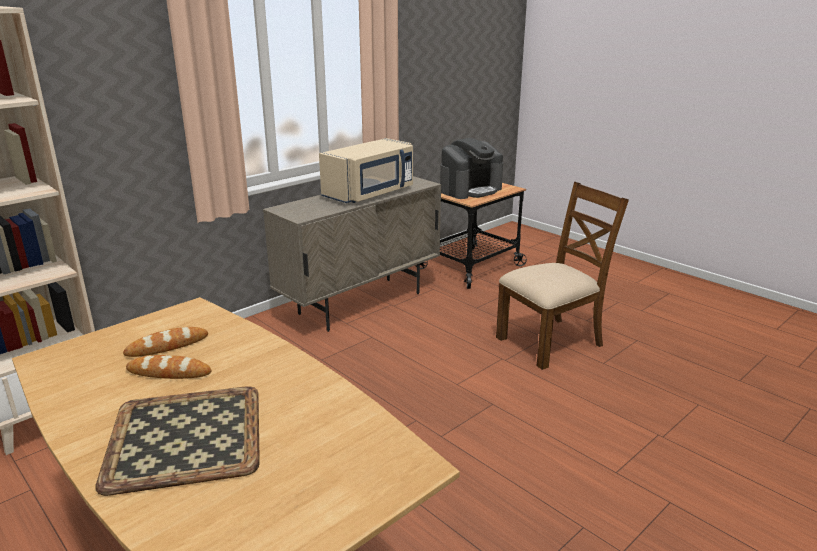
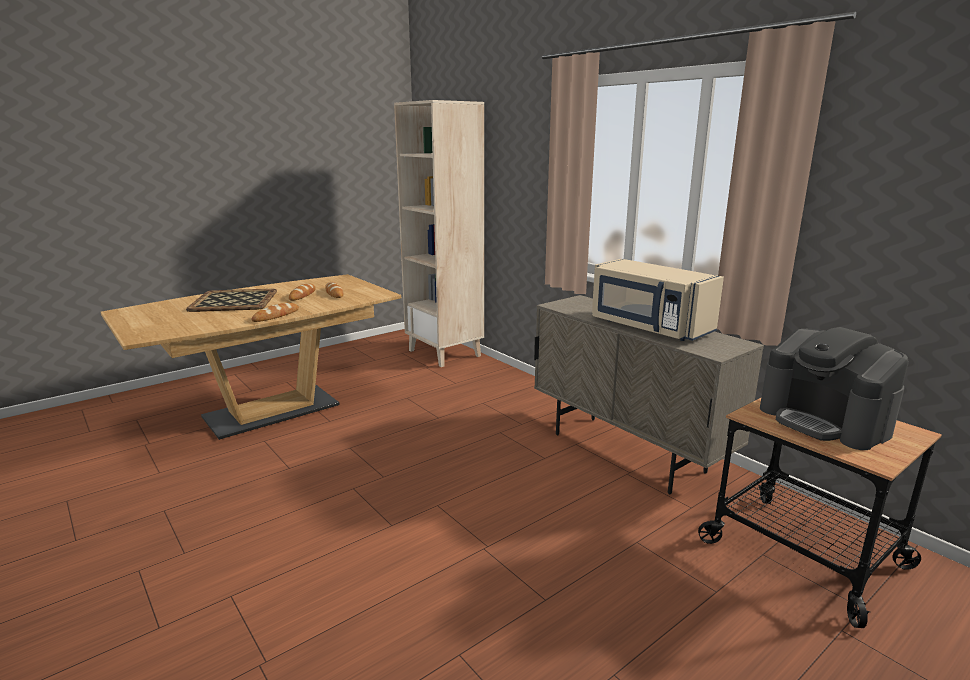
camera: 95 degrees right, 5 degrees down
brown chair [496,182,629,370] -> none
none -> bread [251,303,299,322]

